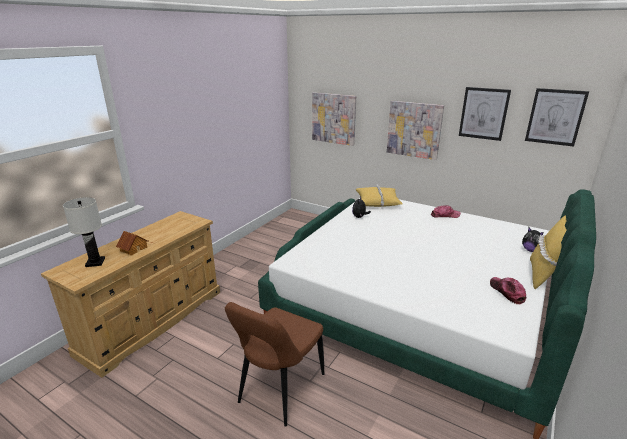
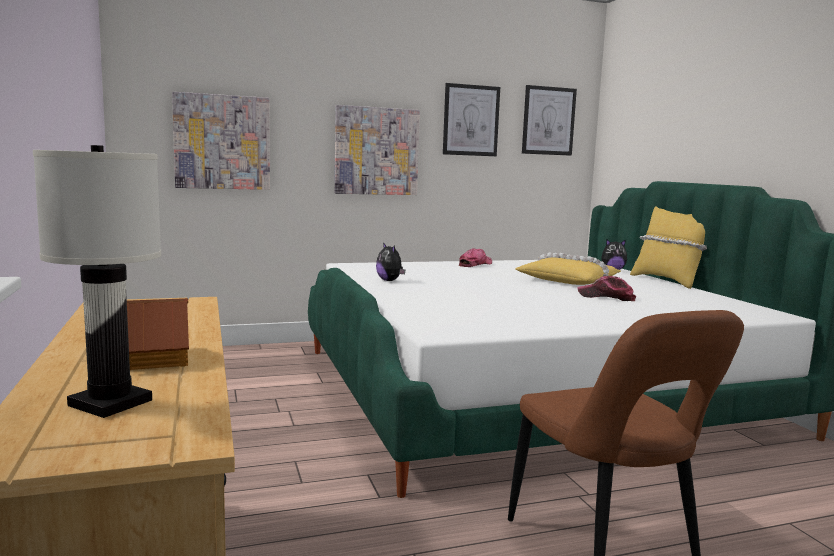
camera: 50 degrees left, 15 degrees down
yellow pillow [356,184,403,207] -> yellow pillow moved to [515,253,621,285]
cap [490,277,526,304] -> cap moved to [578,276,636,301]

